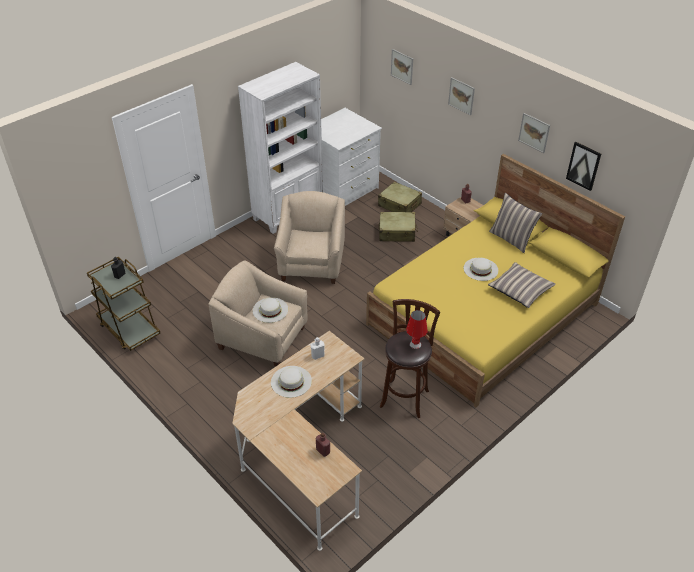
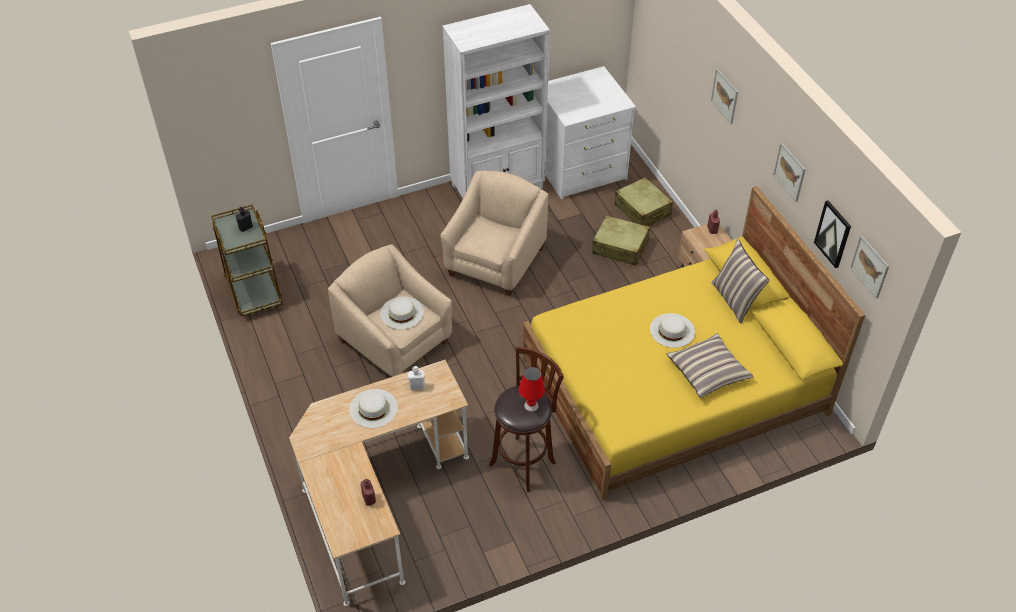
camera: 20 degrees right, 5 degrees up
picture [391,49,413,85] -> picture moved to [850,236,889,299]

